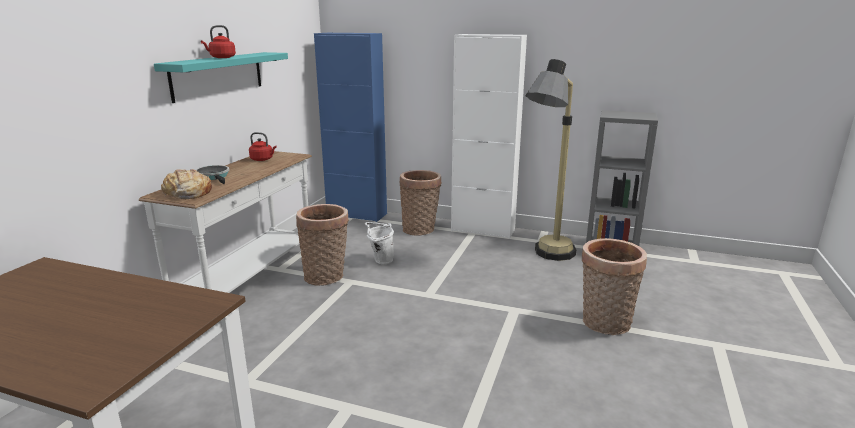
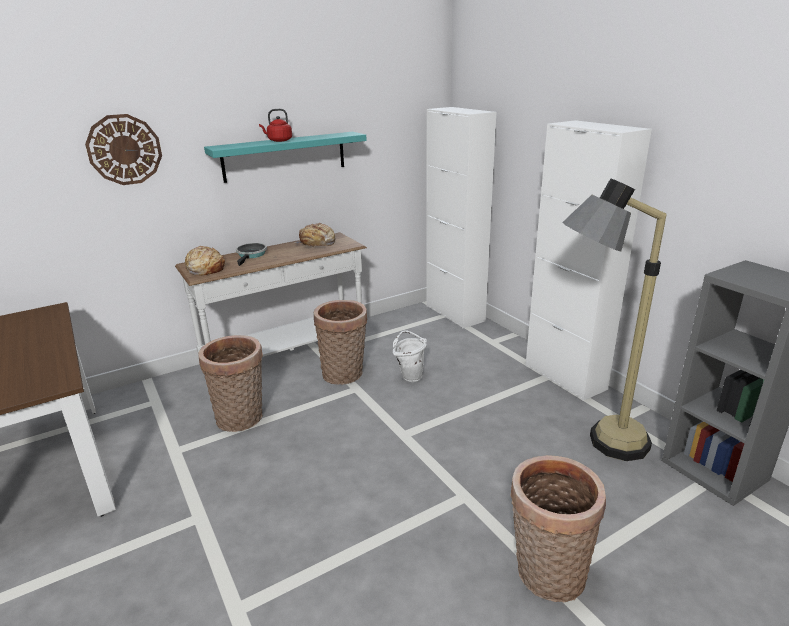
camera: 40 degrees right, 5 degrees up
red kettle [249,132,276,161] -> bread [295,223,335,248]
blue cabinet [314,33,387,222] -> white cabinet [426,107,496,328]
basket [399,170,442,236] -> basket moved to [198,335,263,432]
none -> wall clock [85,114,162,185]

